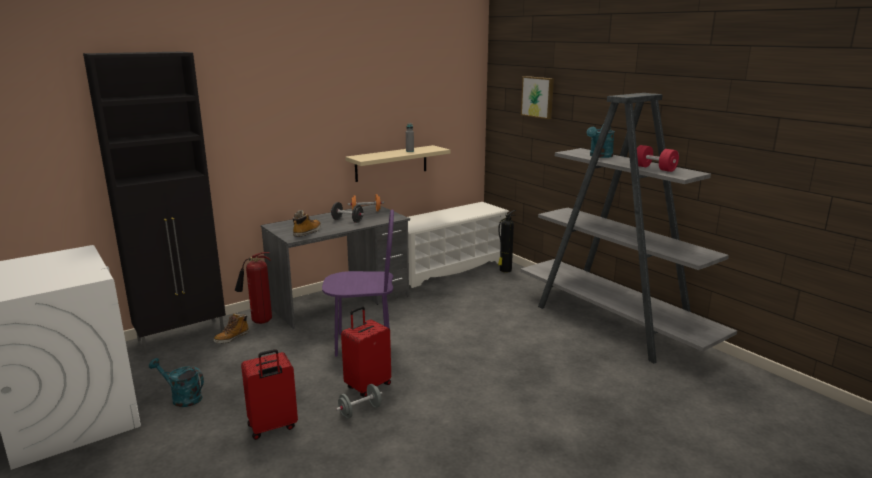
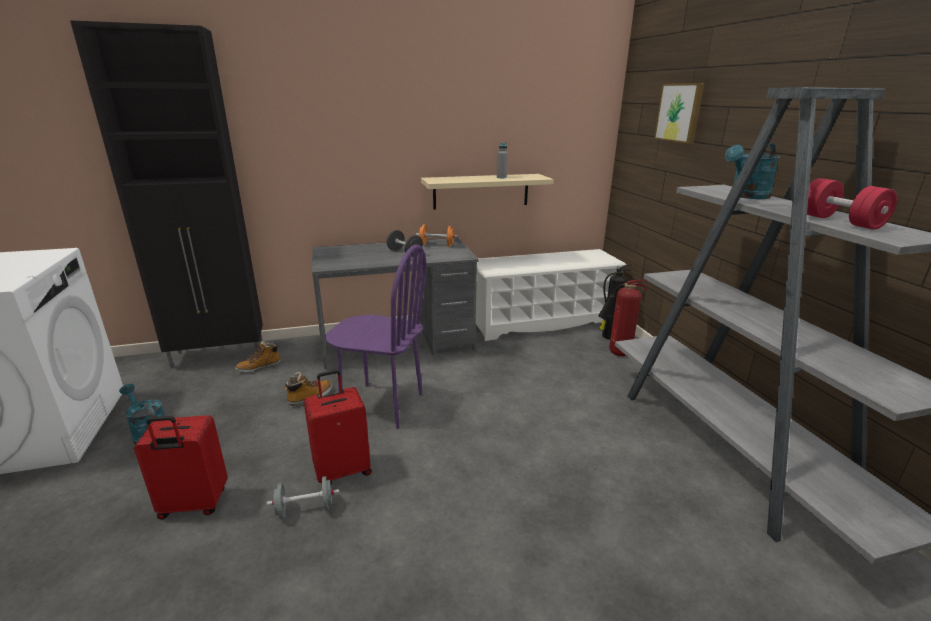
camera: 20 degrees right, 5 degrees up
fire extinguisher [235,252,272,324] -> fire extinguisher moved to [598,279,647,356]
boot [293,210,321,237] -> boot moved to [284,372,332,406]

